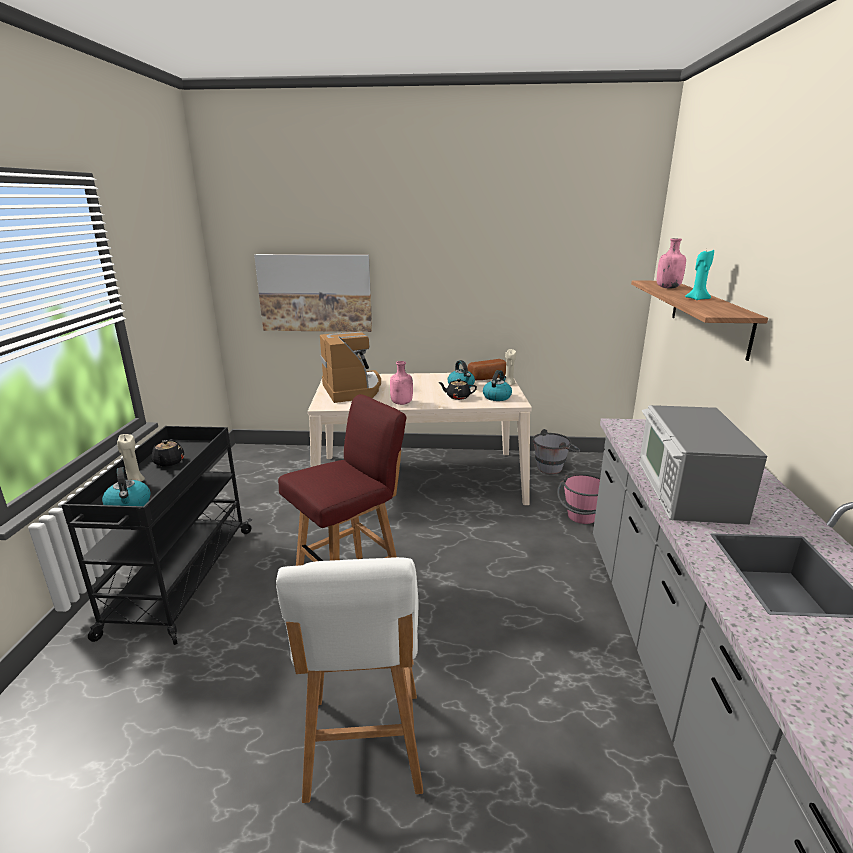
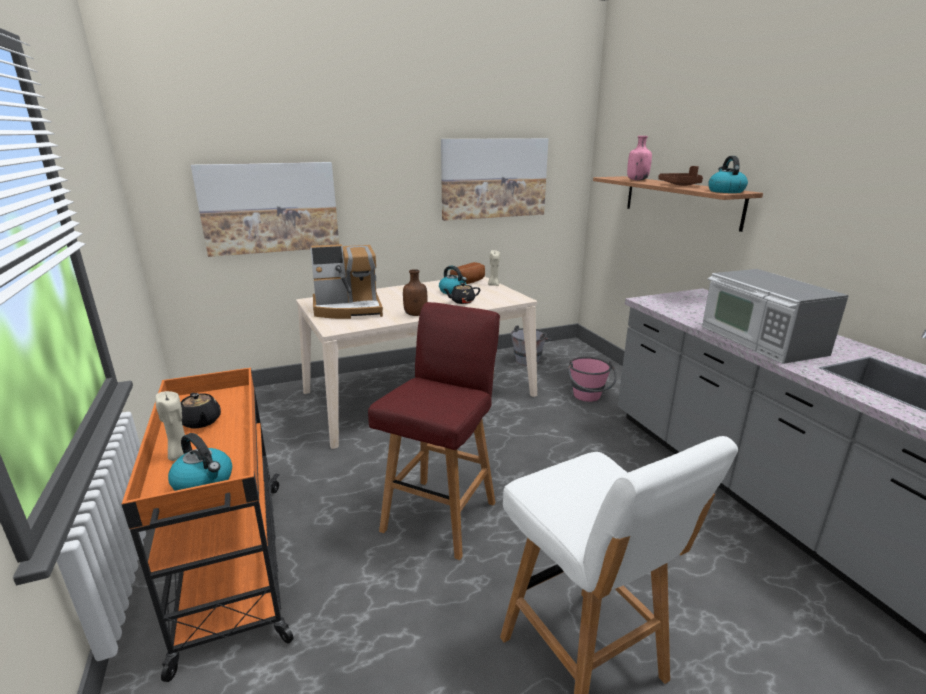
camera: 25 degrees left, 0 degrees up
black cart [61,426,252,645] -> orange cart [121,368,294,682]
coffee machine [320,331,381,403] -> coffee machine turned 120 degrees clockwise [310,244,383,319]
pink bottle [390,361,413,405] -> brown bottle [403,269,428,316]
kettle [483,370,512,401] -> kettle moved to [708,156,748,193]
turquoise candle [685,249,714,300] -> brown tray [658,166,703,186]
none -> picture [441,138,549,221]

